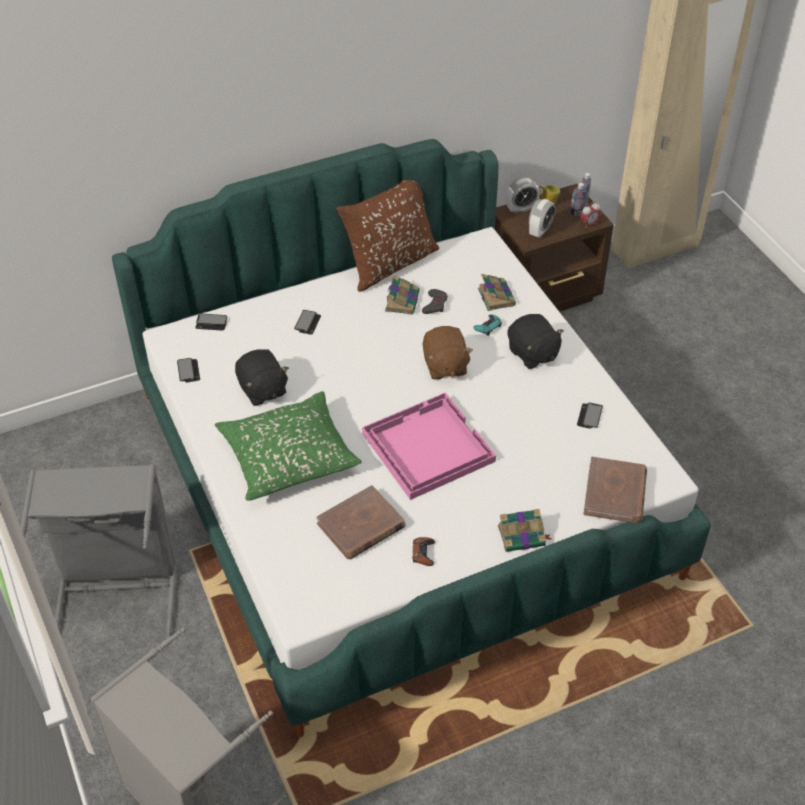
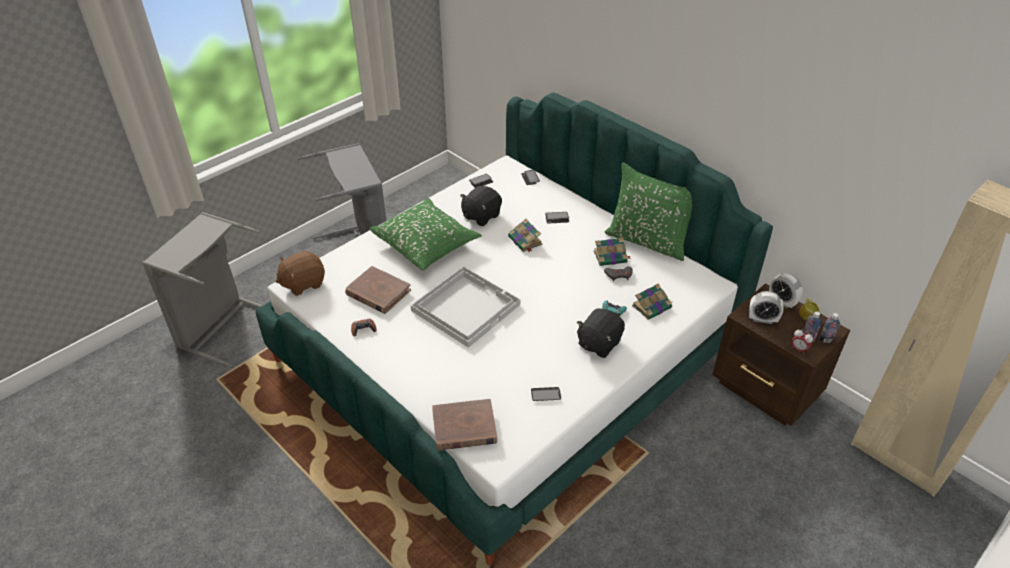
camera: 70 degrees right, 5 degrees down
brown pillow [336,180,439,292] -> green pillow [605,162,692,261]
pink tray [362,392,496,500] -> white tray [410,266,520,348]
brown plush toy [422,326,473,380] -> brown plush toy moved to [276,251,325,296]
book [498,509,551,552] -> book moved to [508,219,543,253]

